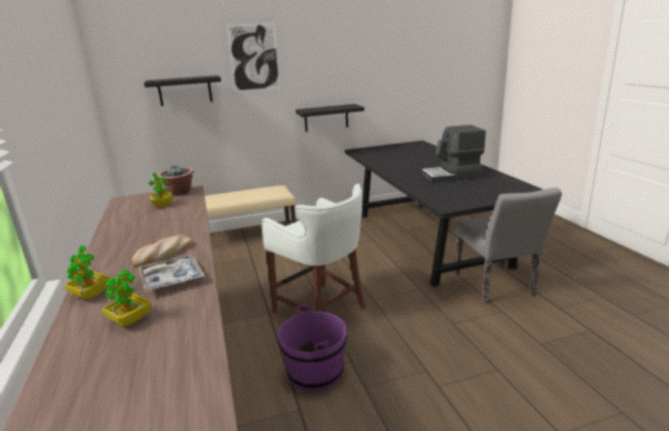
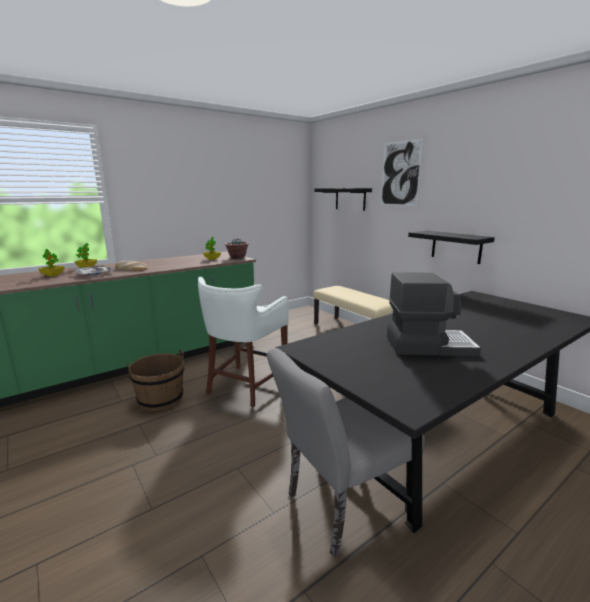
camera: 70 degrees right, 5 degrees down
purple bucket [278,304,347,391] -> brown bucket [126,350,184,411]
coffee machine [421,125,486,183] -> coffee machine turned 120 degrees clockwise [387,272,481,356]

